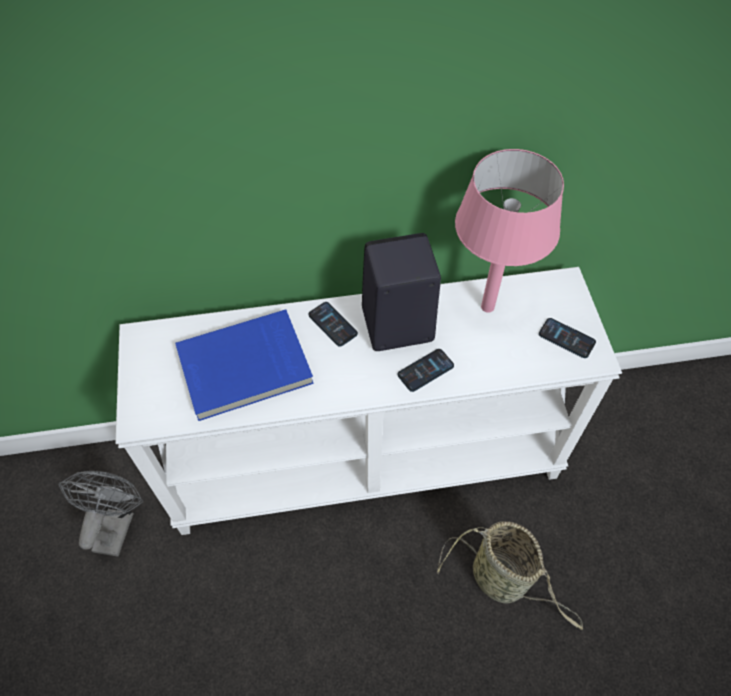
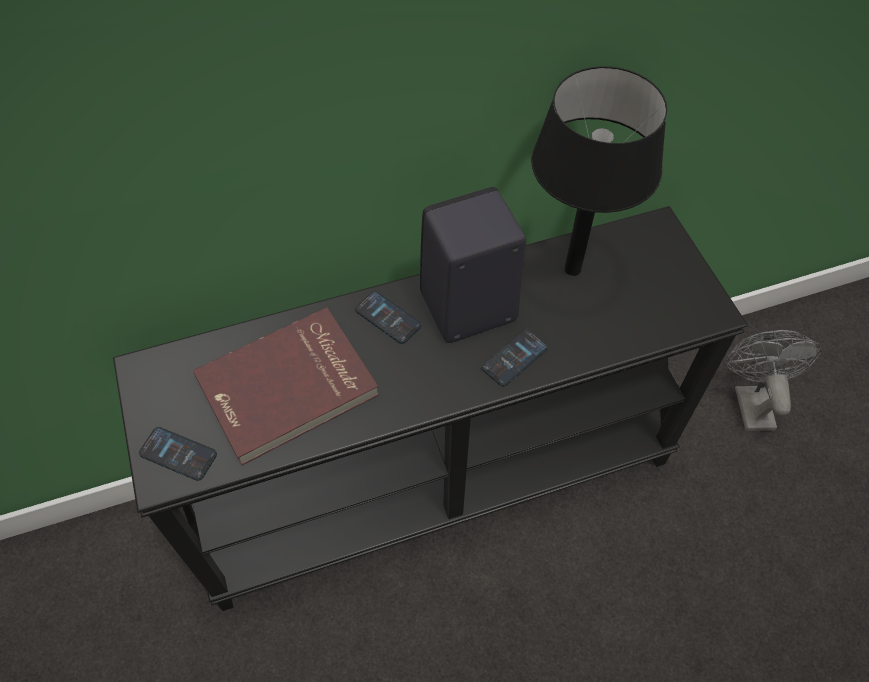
camera: 10 degrees left, 0 degrees up
grey fan [58,471,143,557] -> grey fan moved to [725,330,822,431]
white console table [115,267,622,535] -> black console table [113,206,748,611]
blue book [175,309,314,421] -> red book [193,307,379,466]
basket [437,521,583,630] -> none
pink table lamp [455,149,564,313] -> black table lamp [531,66,667,276]
phone [539,318,596,358] -> phone moved to [139,427,217,481]

